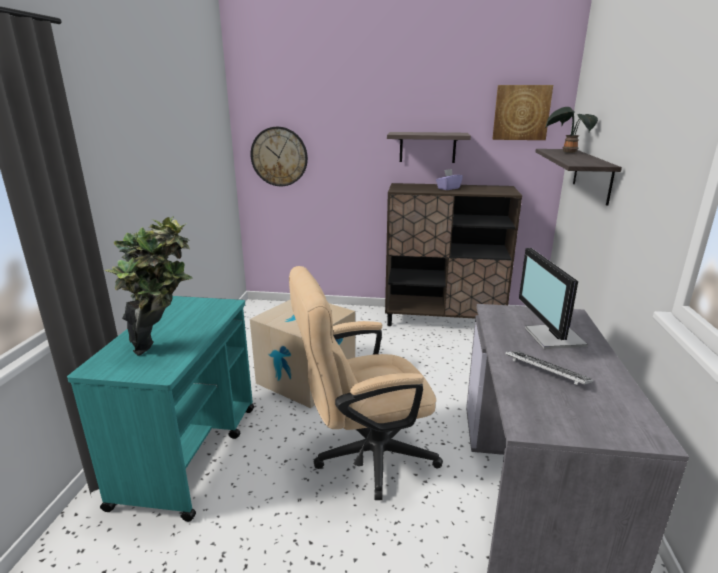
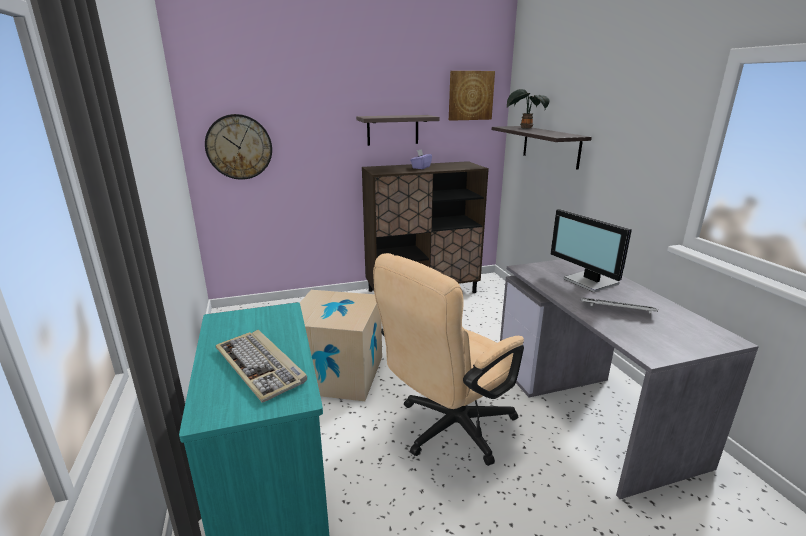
camera: 25 degrees left, 0 degrees up
potted plant [104,216,192,356] -> keyboard [216,330,307,403]

